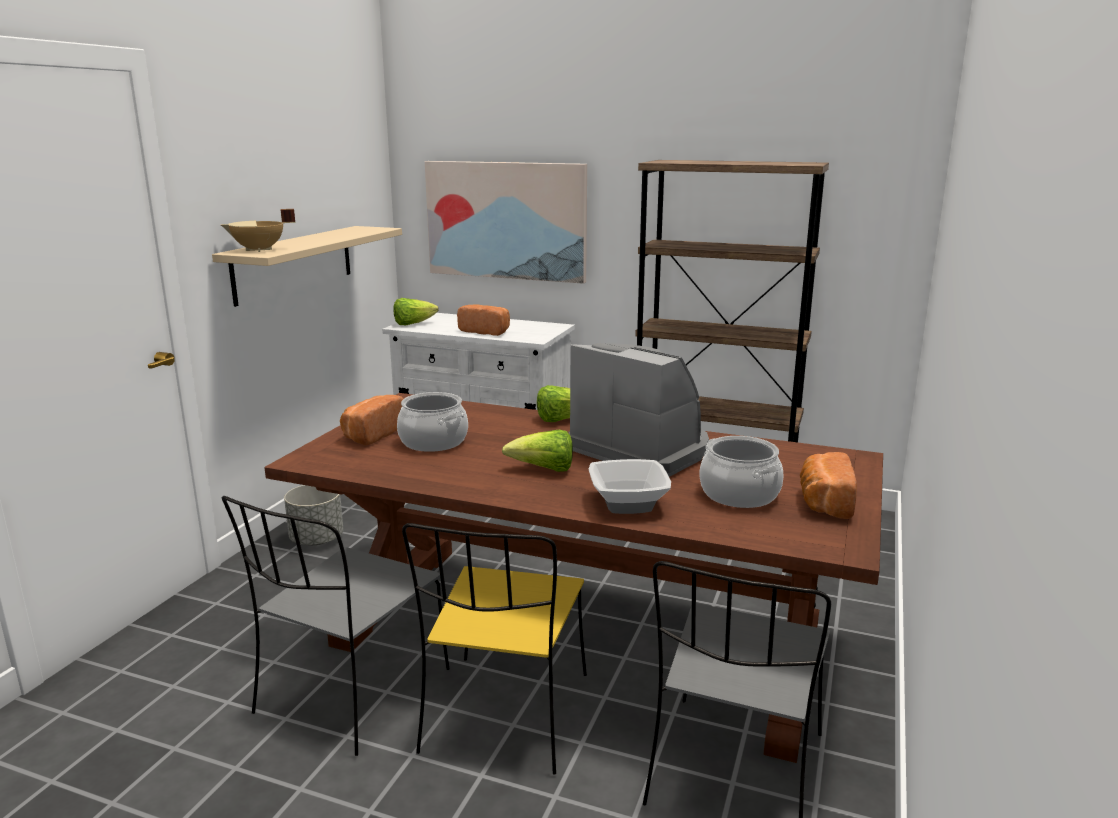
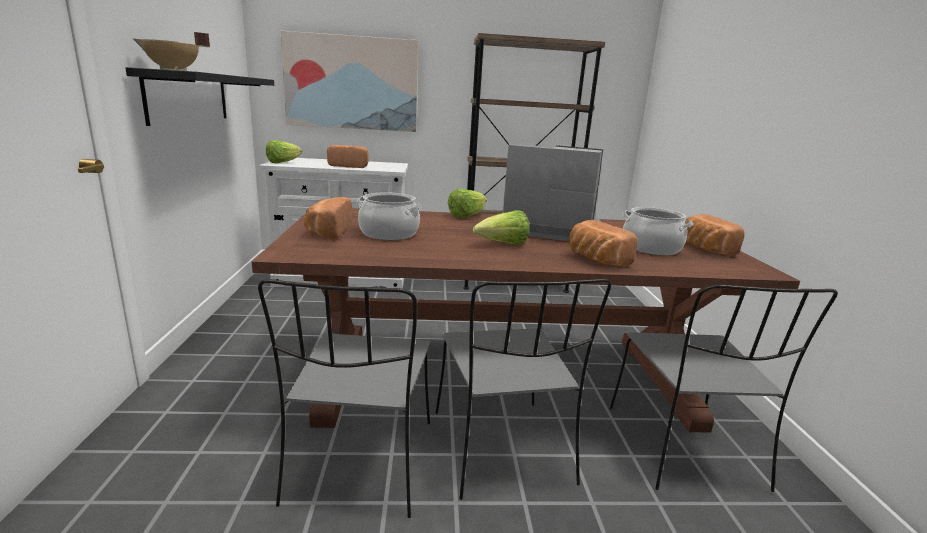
camera: 25 degrees left, 0 degrees up
beige shelf [212,226,402,307] -> black shelf [126,67,274,126]
grey planter [284,485,343,545] -> none
yellow chair [402,523,587,774] -> grey chair [435,278,611,500]
bowl [589,459,671,514] -> bread [569,220,638,266]

